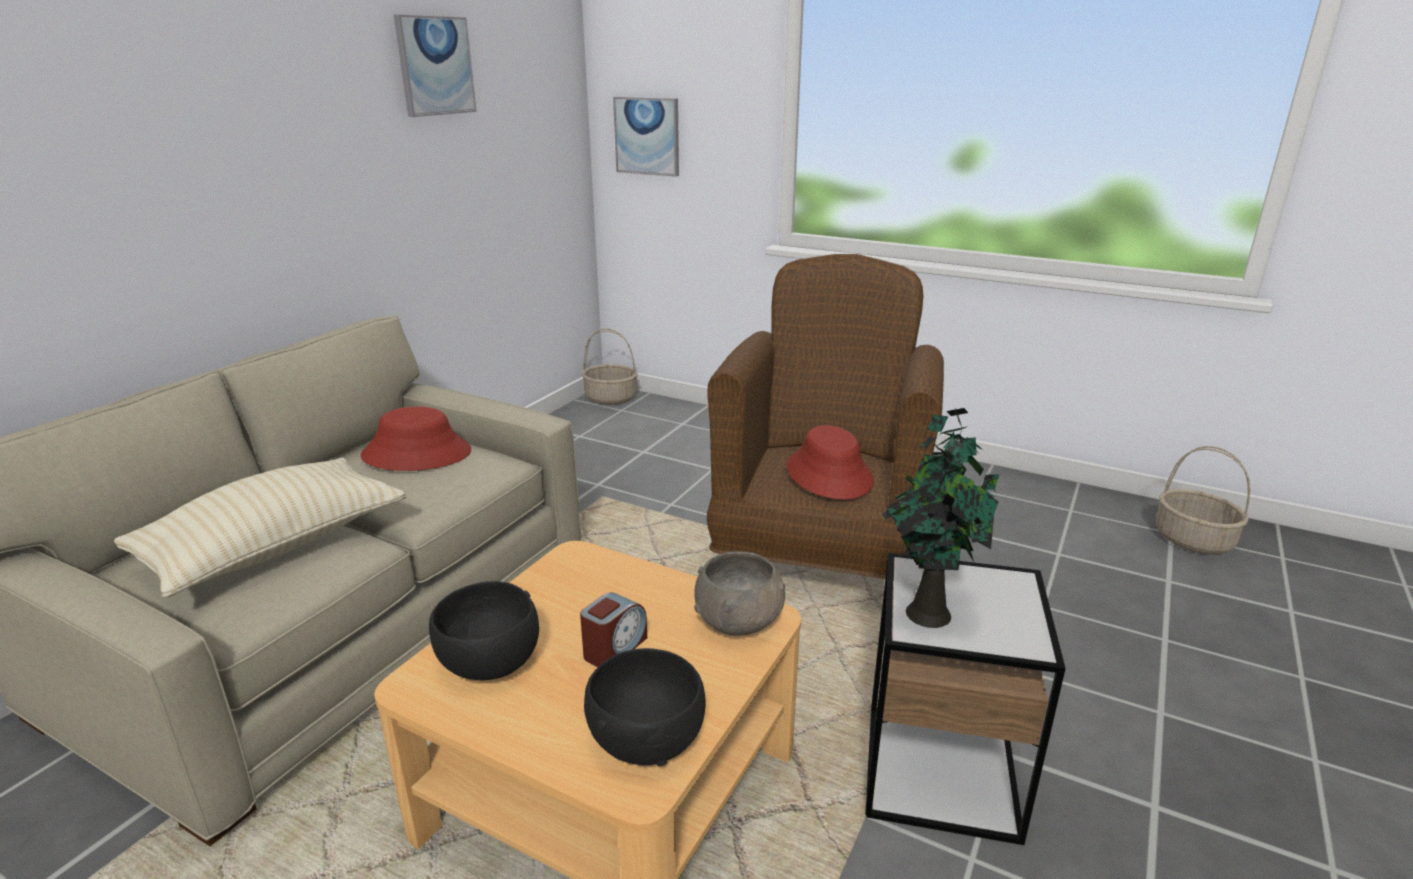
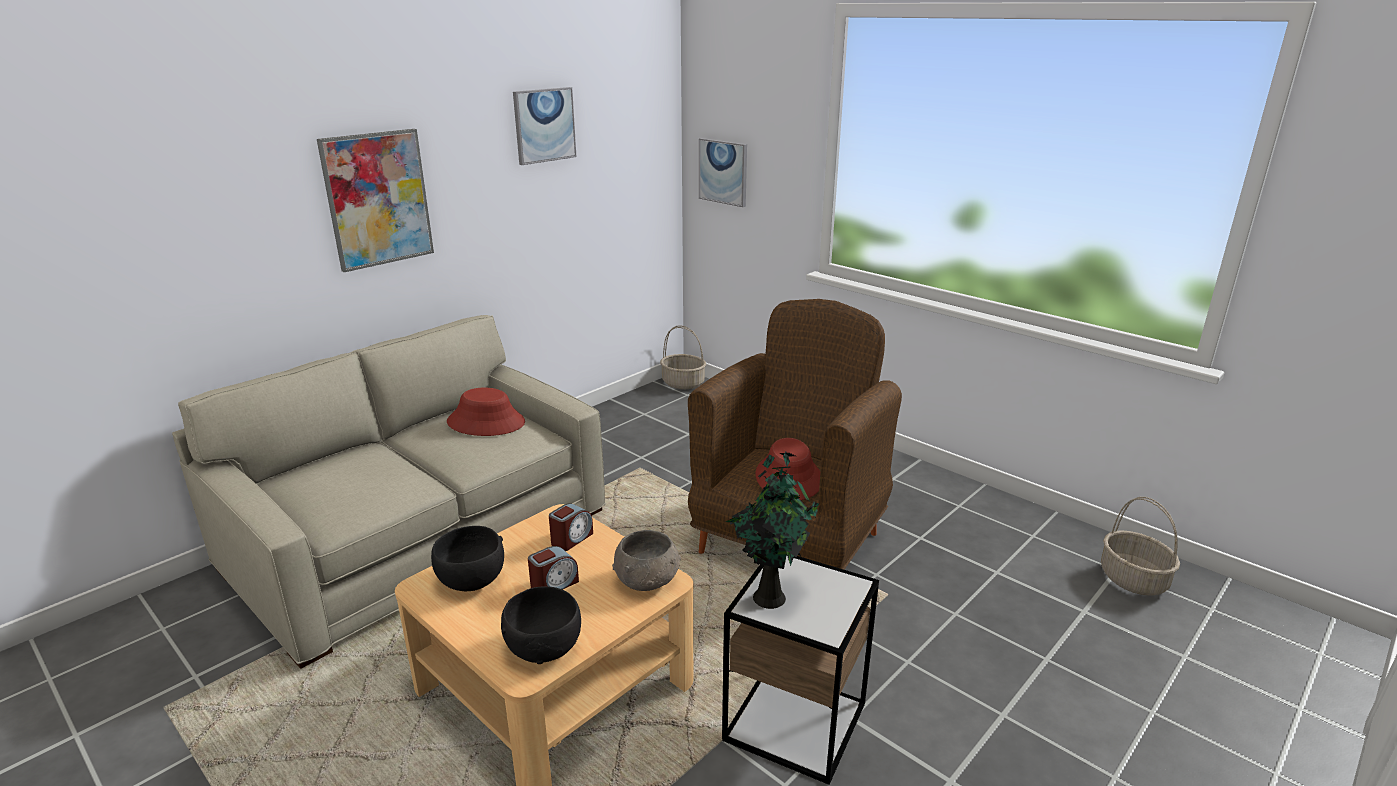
camera: 15 degrees right, 0 degrees up
beige pillow [114,458,406,598] -> none
none -> picture [317,129,434,272]
none -> alarm clock [549,503,593,551]

